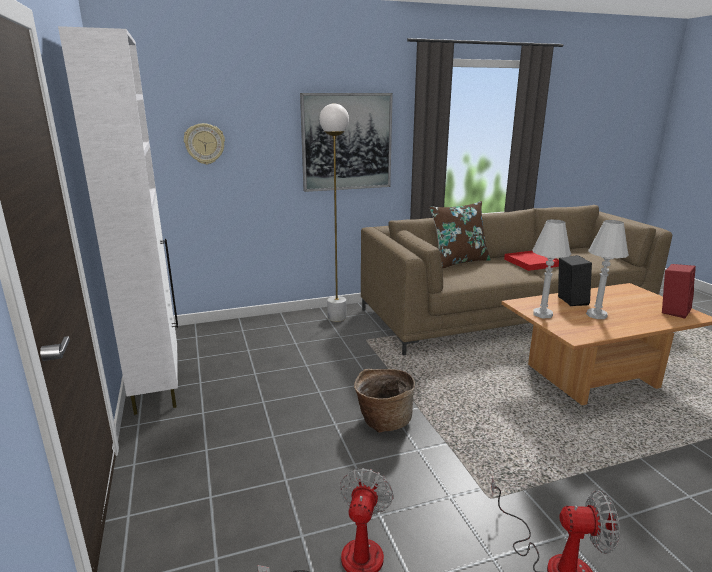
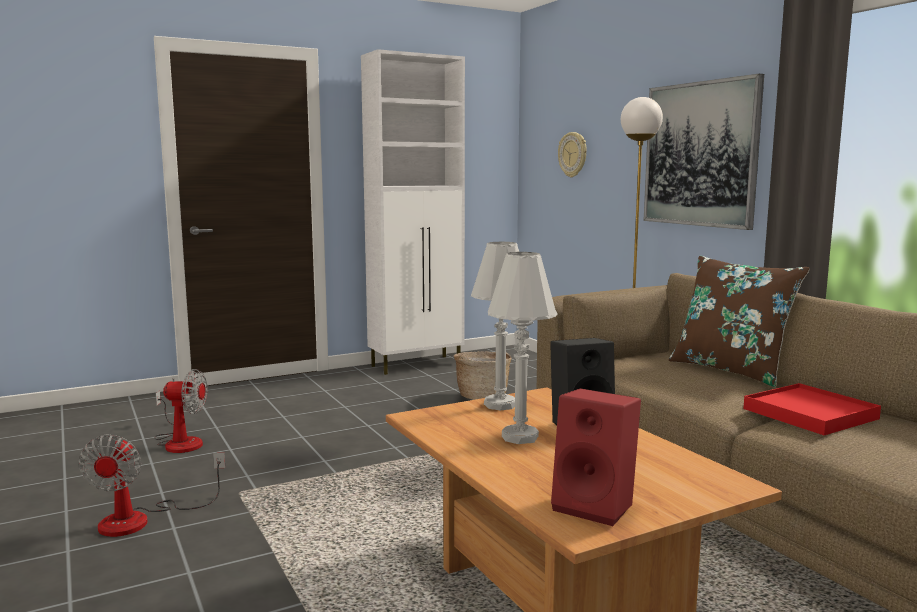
camera: 80 degrees right, 10 degrees down
basket [354,369,415,433] -> basket moved to [454,351,511,400]

